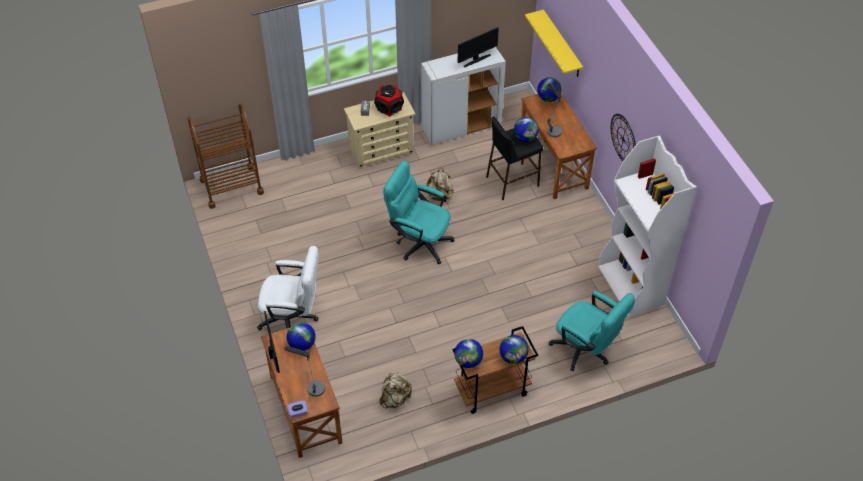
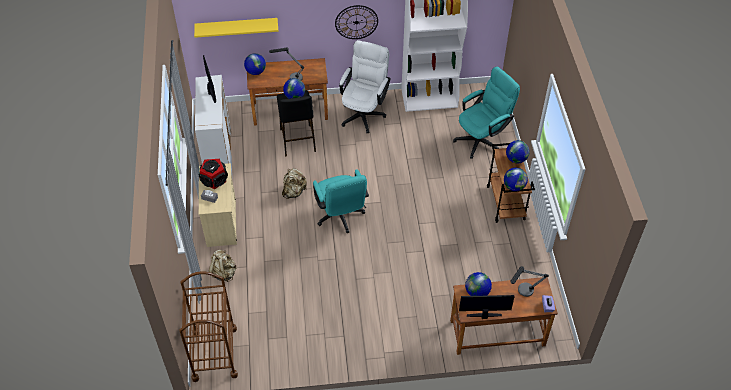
camera: 75 degrees left, 0 degrees up
white office chair [257,246,319,330] -> white office chair moved to [339,40,391,133]
beige backpack [379,372,412,409] -> beige backpack moved to [209,250,237,282]
turquoise office chair [383,161,455,264] -> turquoise office chair turned 60 degrees counterclockwise [313,169,369,233]

